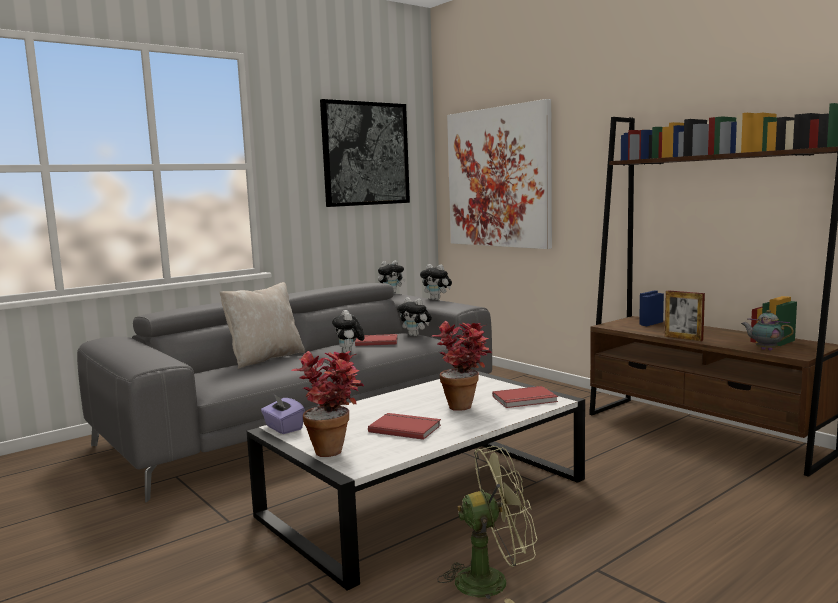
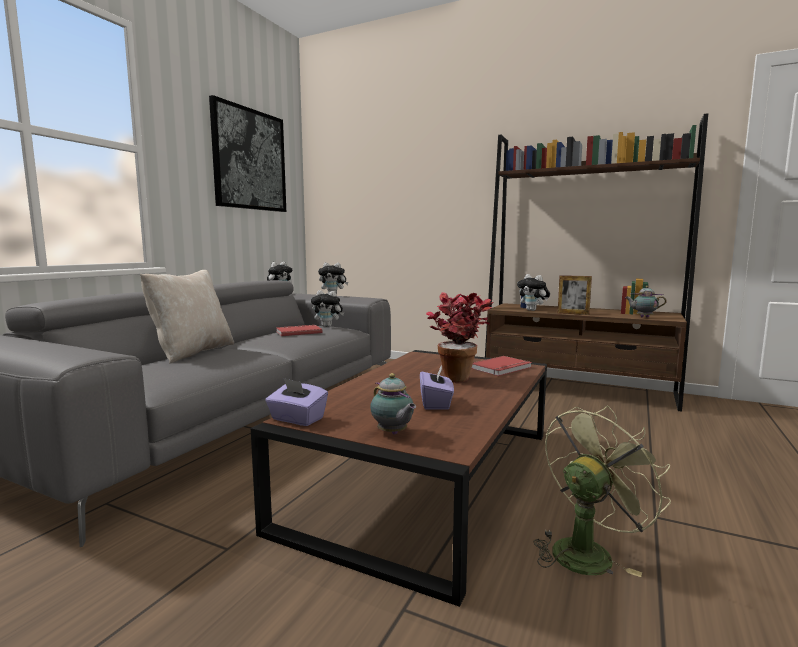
camera: 25 degrees left, 0 degrees up
white coffee table [247,371,585,590] -> brown coffee table [251,350,547,607]
potted plant [291,351,364,457] -> teapot [370,373,416,435]
plush toy [332,310,365,353] -> plush toy moved to [517,274,550,311]
red book [368,413,441,440] -> purple tissue box [420,364,454,410]
picture [447,99,552,249] -> none

